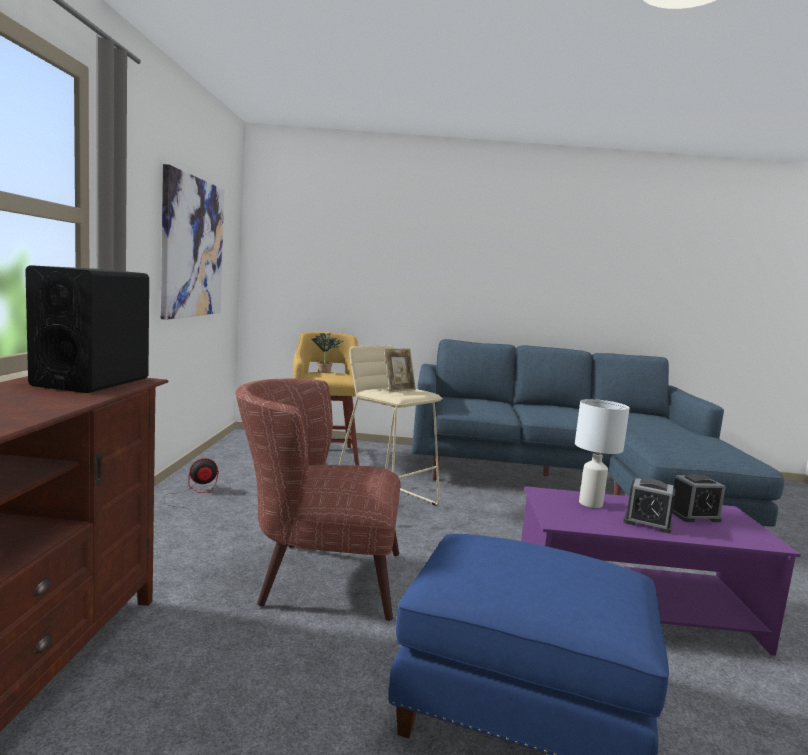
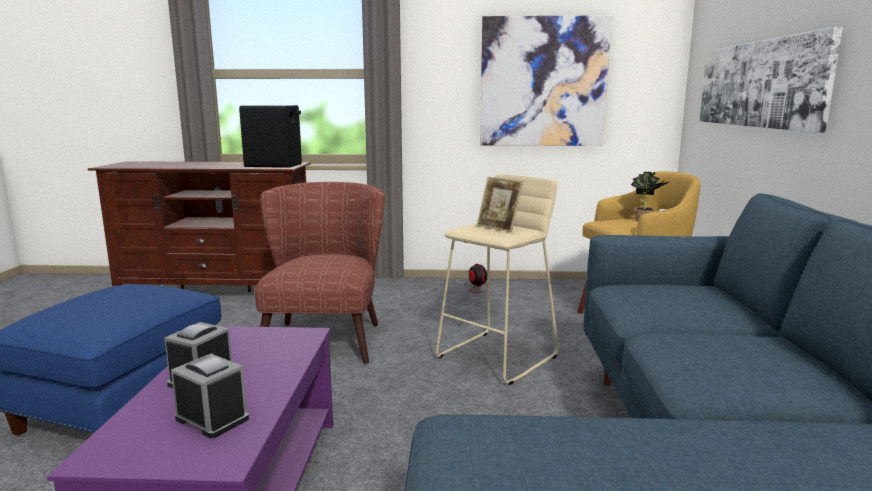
camera: 90 degrees right, 5 degrees up
white table lamp [575,399,630,508] -> none
alarm clock [672,474,726,522] -> alarm clock turned 135 degrees clockwise [171,354,249,438]
none -> picture [699,27,843,133]

